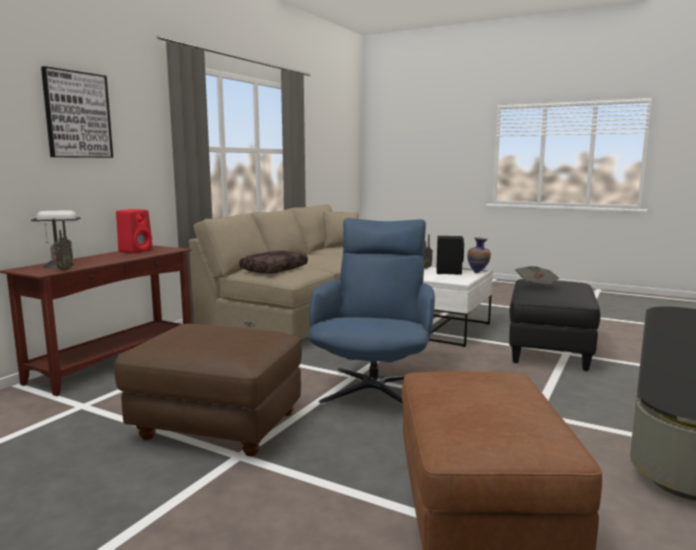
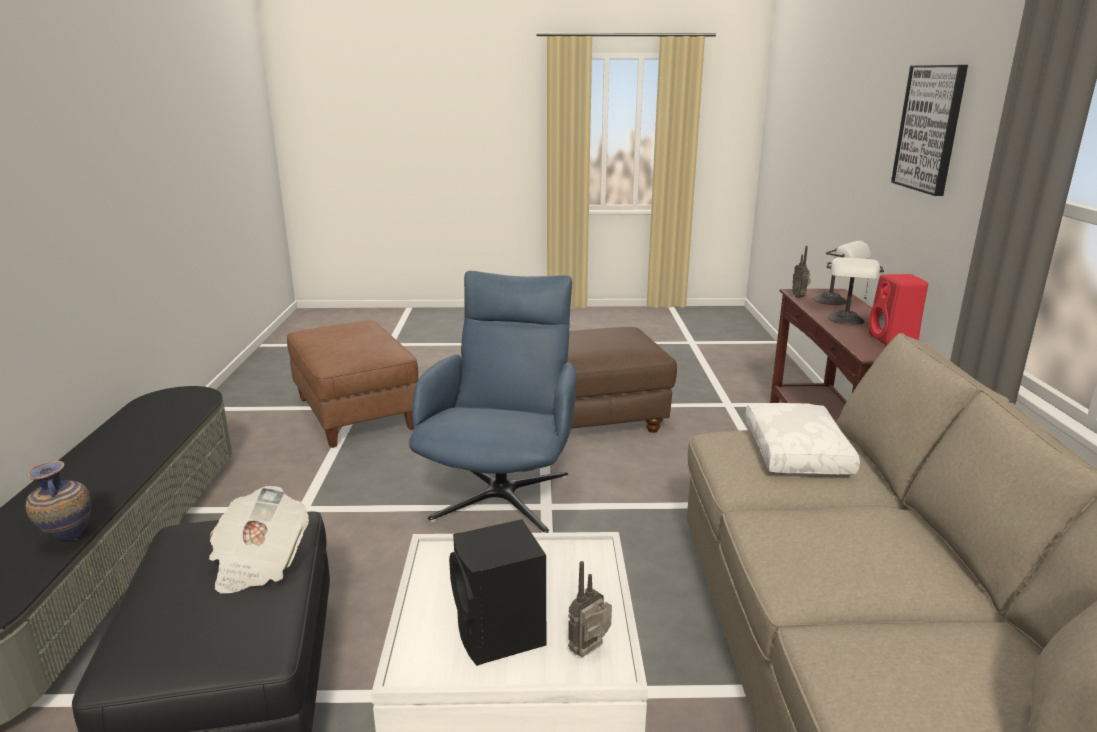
camera: 150 degrees right, 10 degrees up
brown pillow [239,251,308,274] -> white pillow [745,403,860,474]
blue armchair [308,218,435,405] -> blue armchair turned 150 degrees counterclockwise [409,271,577,533]
vase [467,237,491,273] -> vase moved to [26,461,91,540]
none -> table lamp [827,257,884,325]

